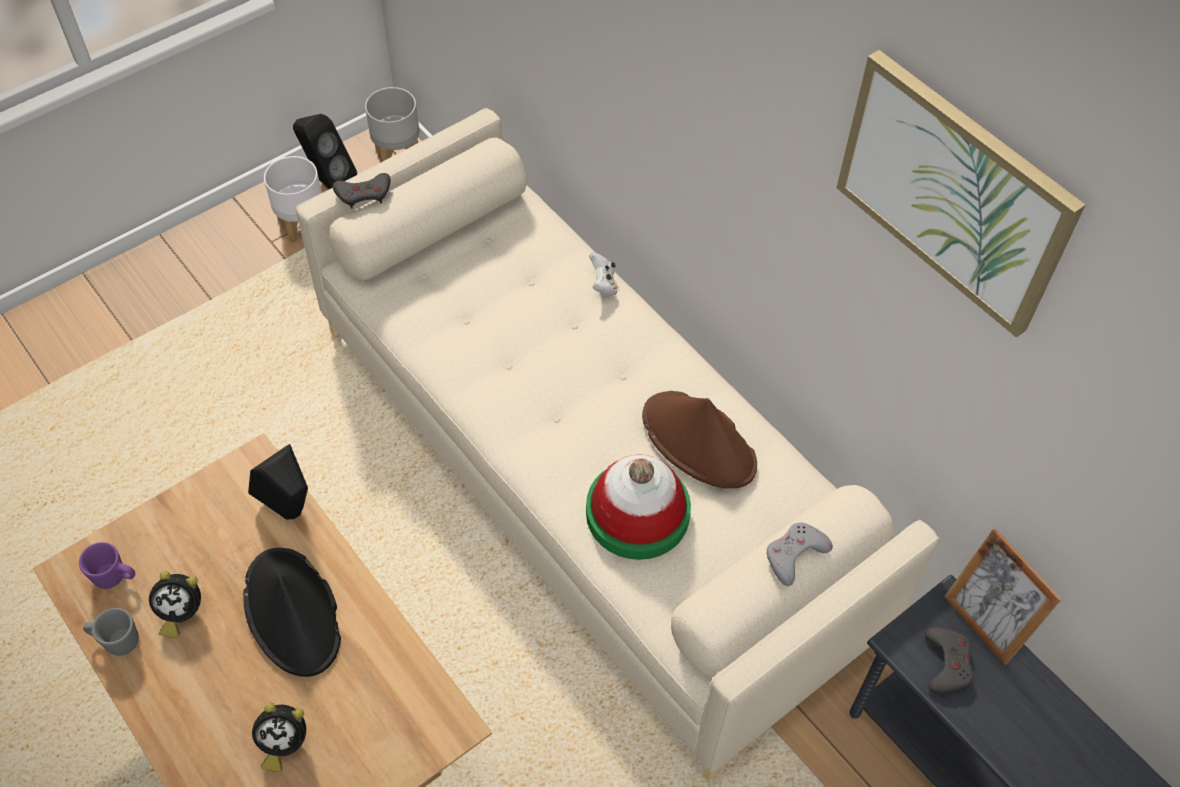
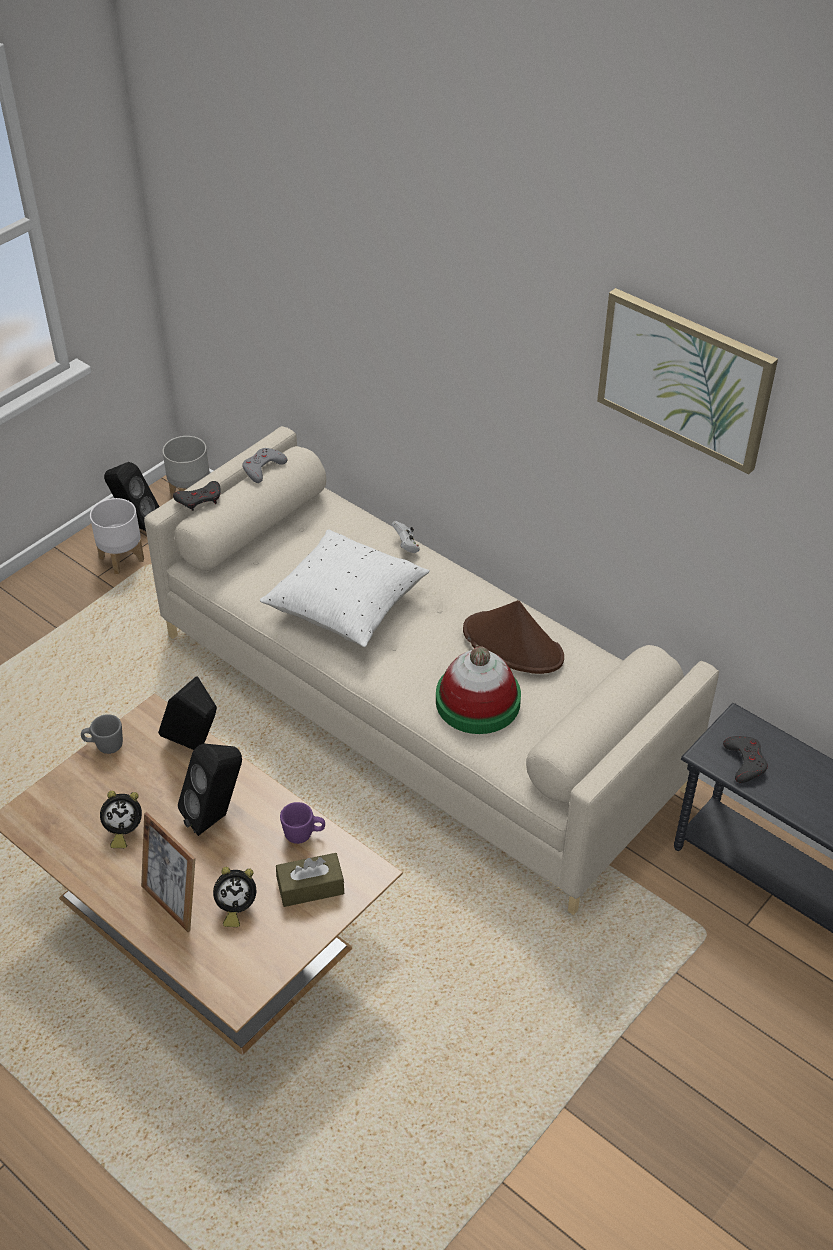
camera: 10 degrees left, 10 degrees down
purple mug [79,542,135,589] -> purple mug moved to [280,802,325,844]
grey mug [83,608,139,656] -> grey mug moved to [81,714,123,754]
black hat [243,548,341,677] -> black speaker [178,743,242,836]
grey game controller [767,522,833,586] -> grey game controller moved to [242,448,287,483]
picture frame [944,528,1062,665] -> picture frame moved to [141,812,196,932]
none -> white pillow [260,529,430,647]
none -> brown tissue box [276,853,344,907]

